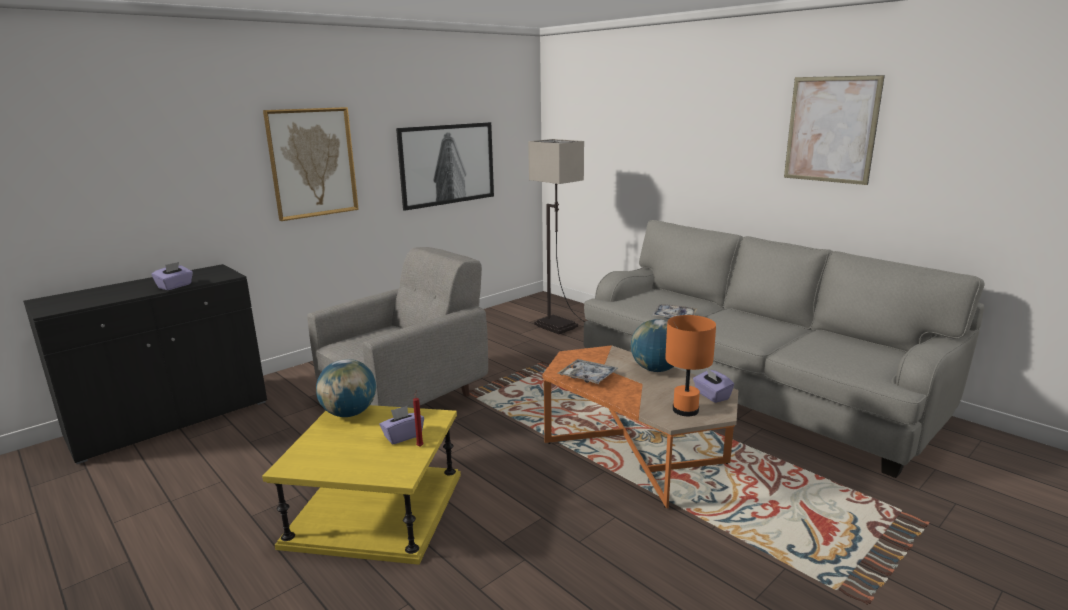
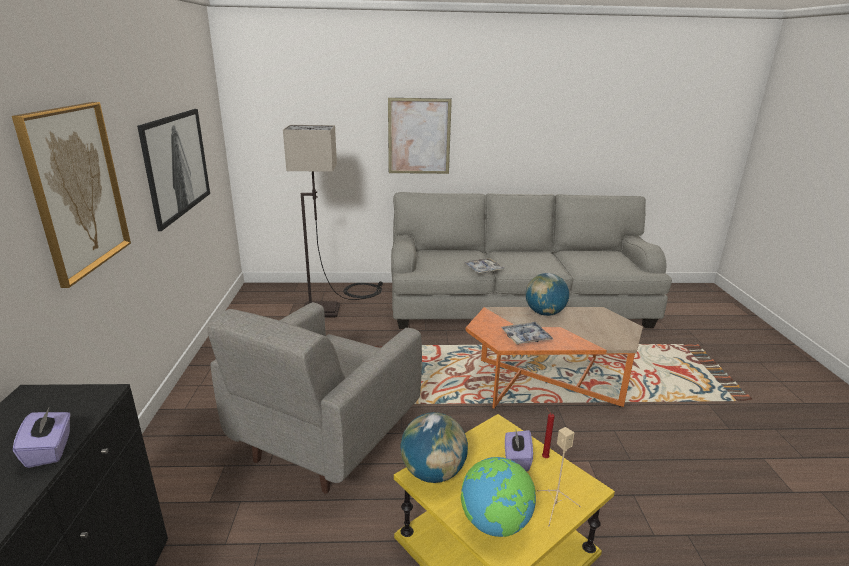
camera: 50 degrees left, 5 degrees up
grey armchair [307,247,488,408] -> grey armchair turned 150 degrees counterclockwise [207,303,422,494]
orange table lamp [666,315,716,416] -> none
purple tissue box [693,368,734,403] -> none
picture [784,75,885,185] -> picture moved to [388,98,452,174]
none -> globe [461,457,536,537]
none -> beige speaker [537,427,581,526]

